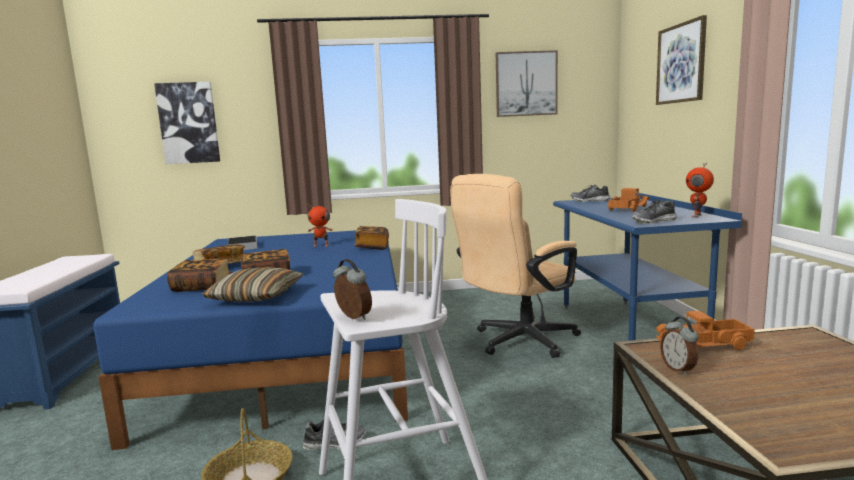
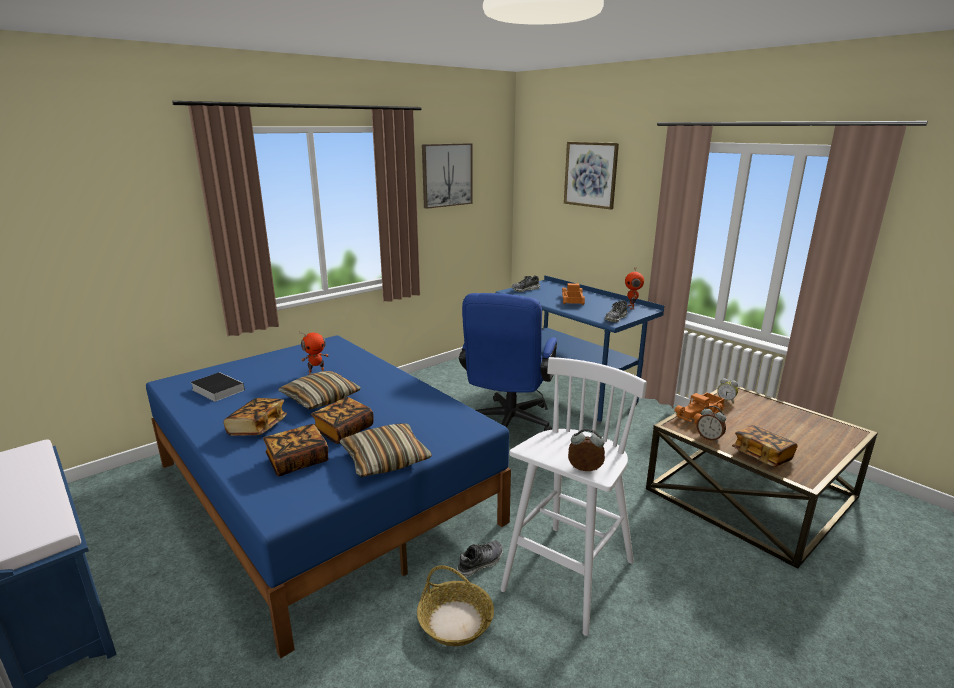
camera: 35 degrees left, 10 degrees up
picture [154,82,220,164] -> none
book [355,226,389,250] -> book moved to [732,425,797,467]
beige office chair [450,174,581,358] -> blue office chair [459,293,557,431]
none -> pillow [278,371,361,409]
none -> alarm clock [717,378,738,403]

